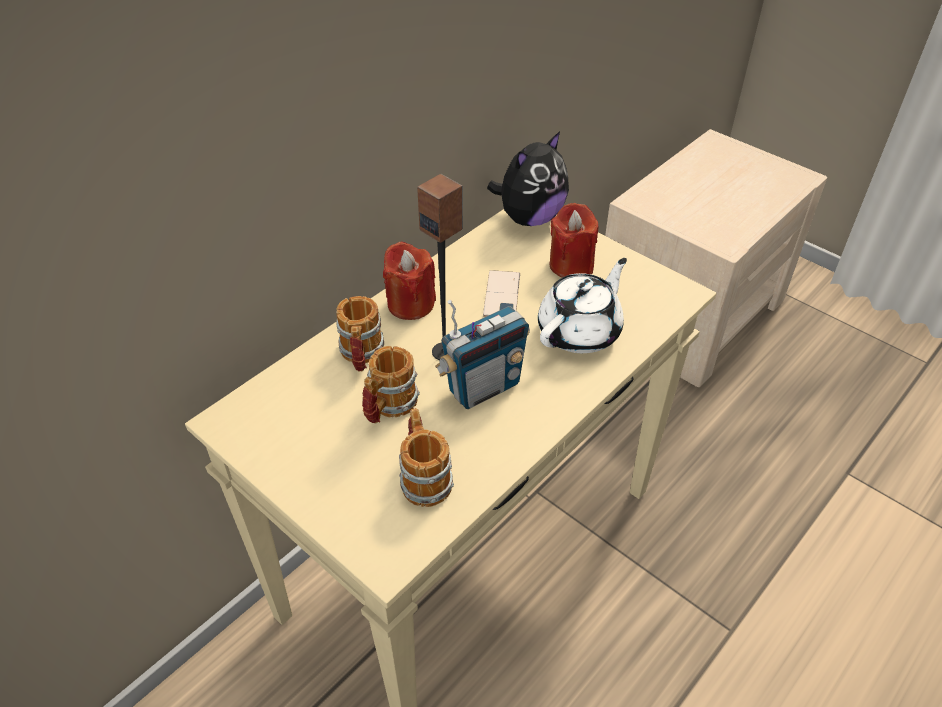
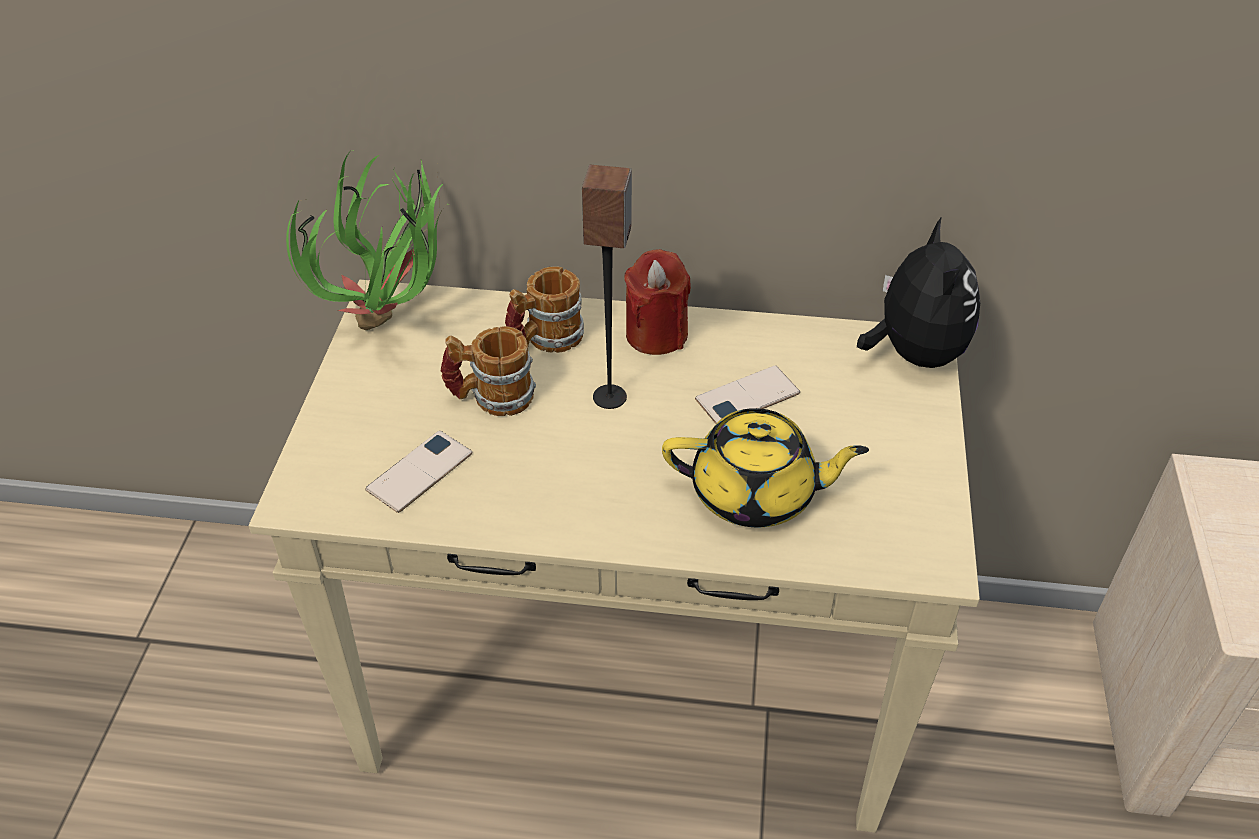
camera: 55 degrees right, 0 degrees up
mug [399,408,454,507] -> phone [365,431,472,513]
radio [435,300,530,409] -> none
plush toy [487,131,569,226] -> plush toy turned 105 degrees counterclockwise [857,216,980,368]
white teapot [538,258,627,353] -> yellow teapot [662,408,869,528]
red candle [550,203,598,278] -> none
none -> potted plant [286,150,450,330]

